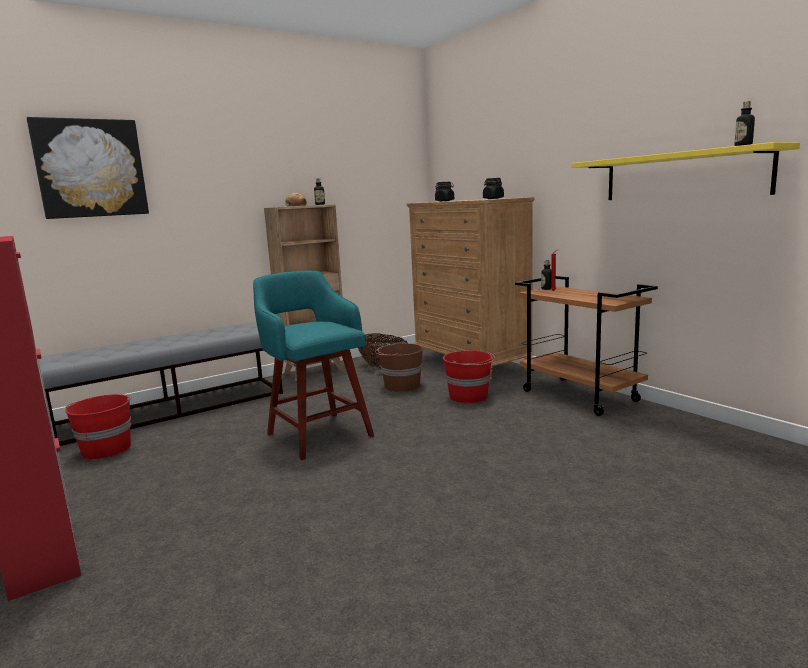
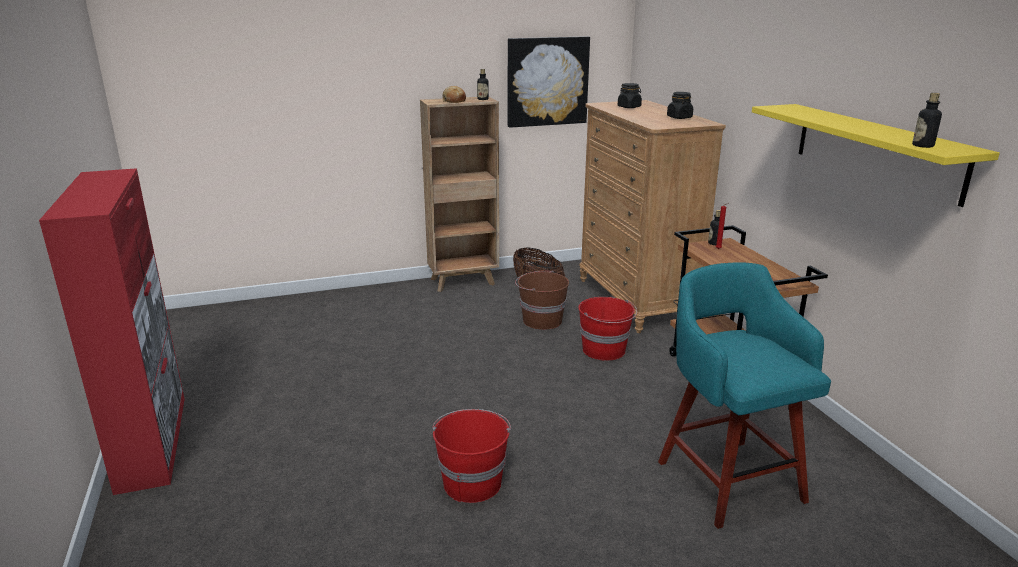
camera: 15 degrees right, 10 degrees up
picture [27,117,149,219] -> picture moved to [508,36,590,128]
grey bench [39,322,283,446] -> none
red bucket [65,394,132,460] -> red bucket moved to [432,409,511,503]
turquoise stool [253,271,374,460] -> turquoise stool moved to [658,262,831,529]

